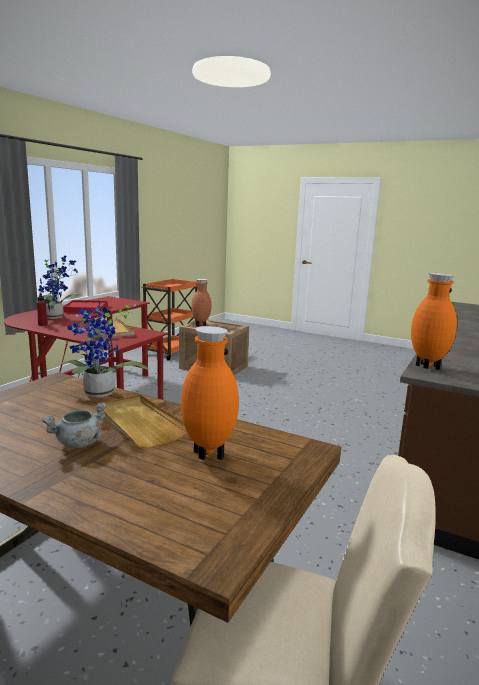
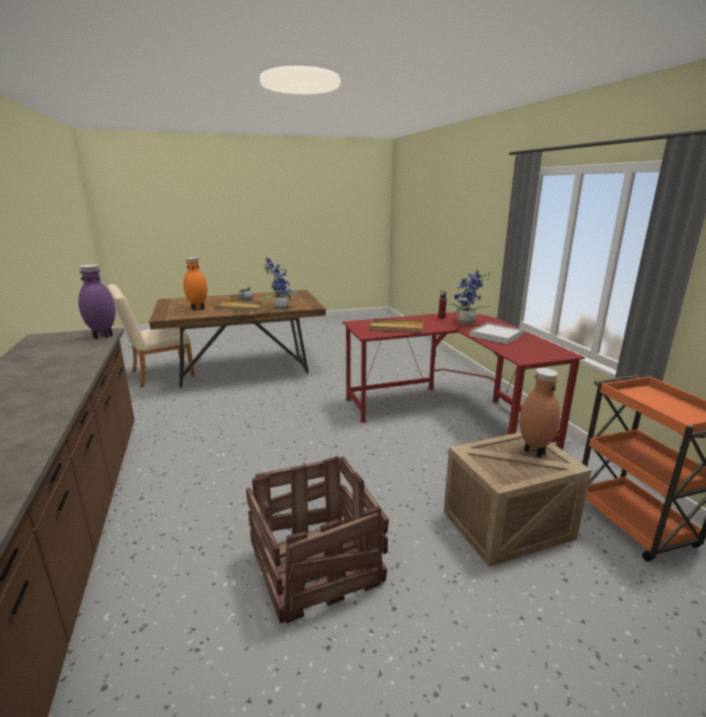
camera: 135 degrees right, 5 degrees up
red tray [63,300,108,313] -> white tray [470,322,524,344]
orange vase [411,273,457,370] -> purple vase [78,265,115,339]
none -> crate [246,456,389,623]

